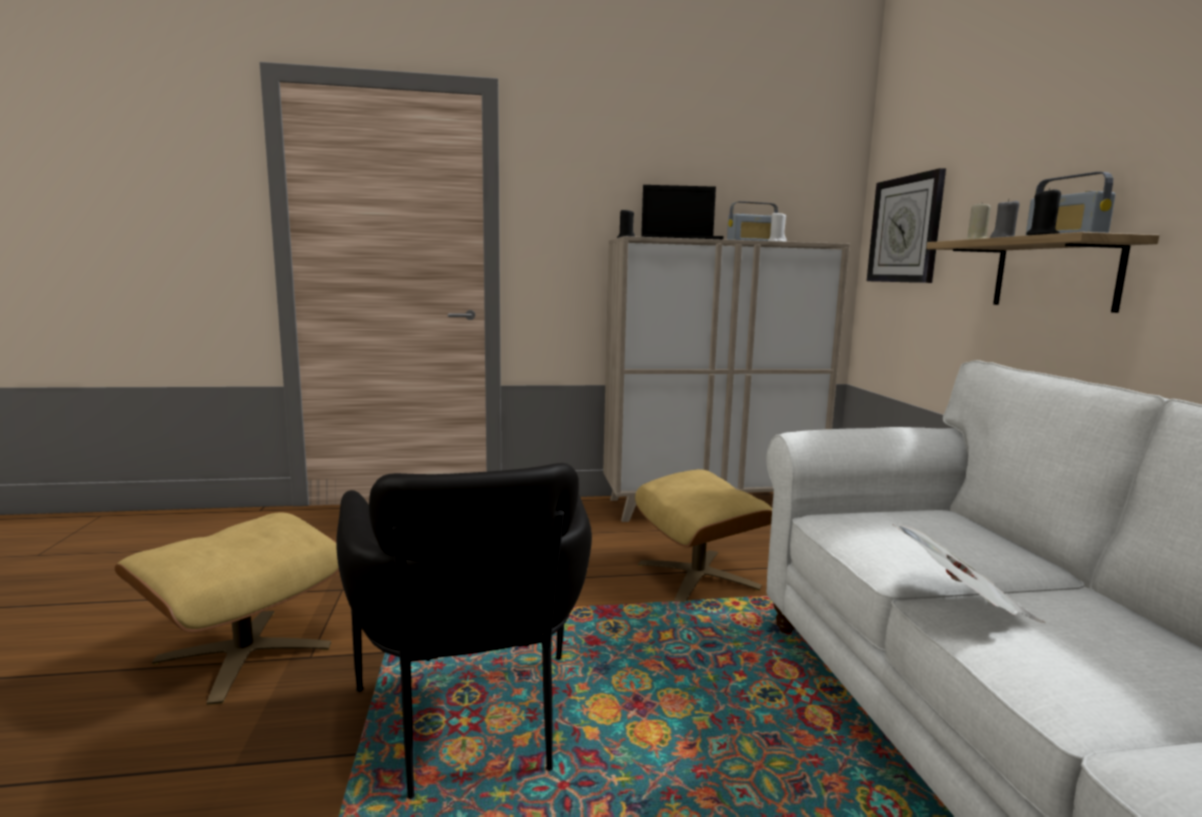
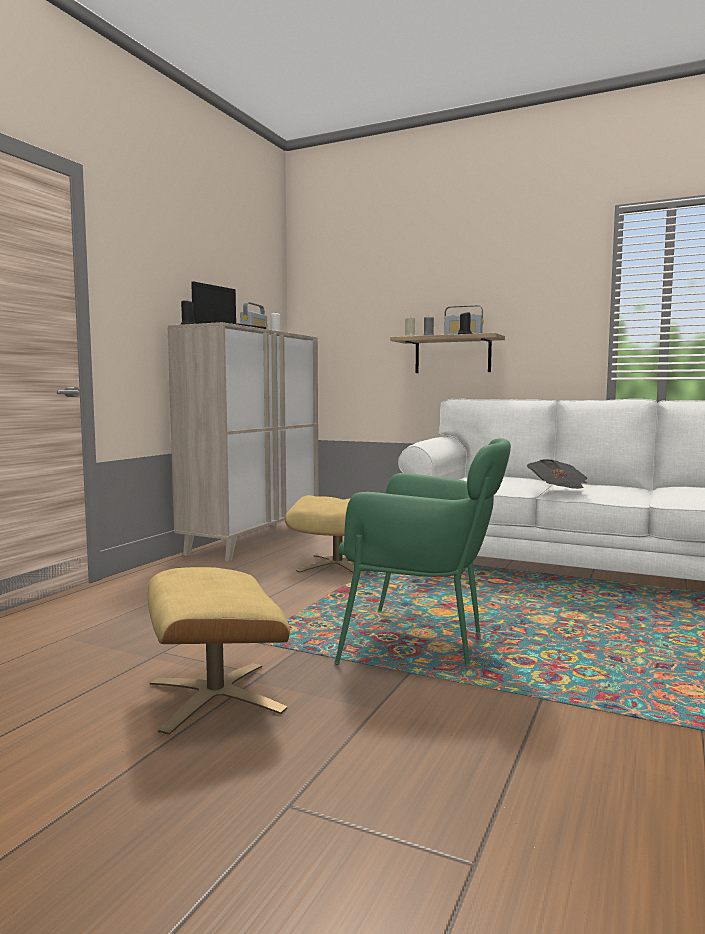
camera: 55 degrees left, 5 degrees down
black armchair [336,463,592,799] -> green armchair [334,438,511,665]
wall clock [867,168,946,283] -> none

